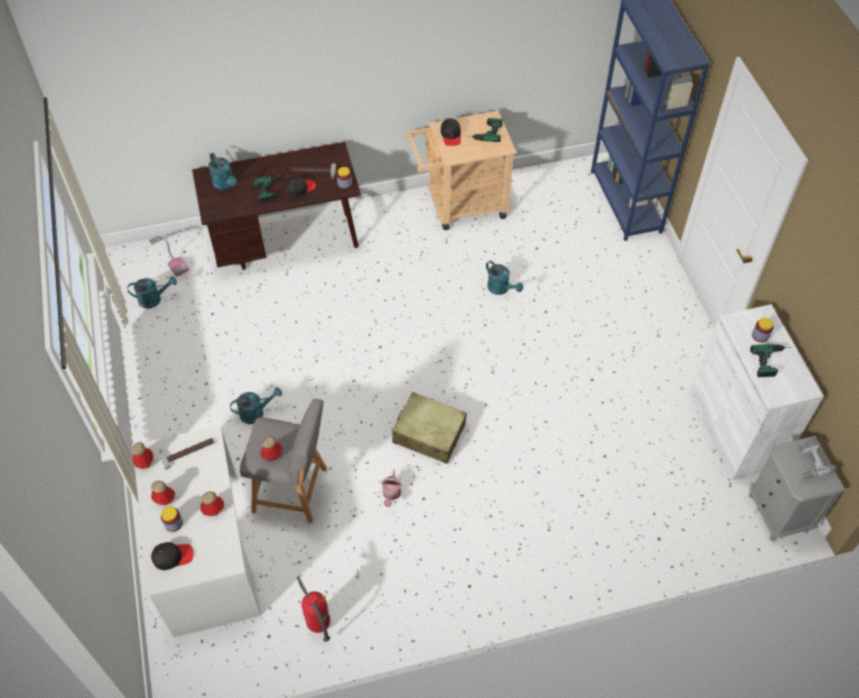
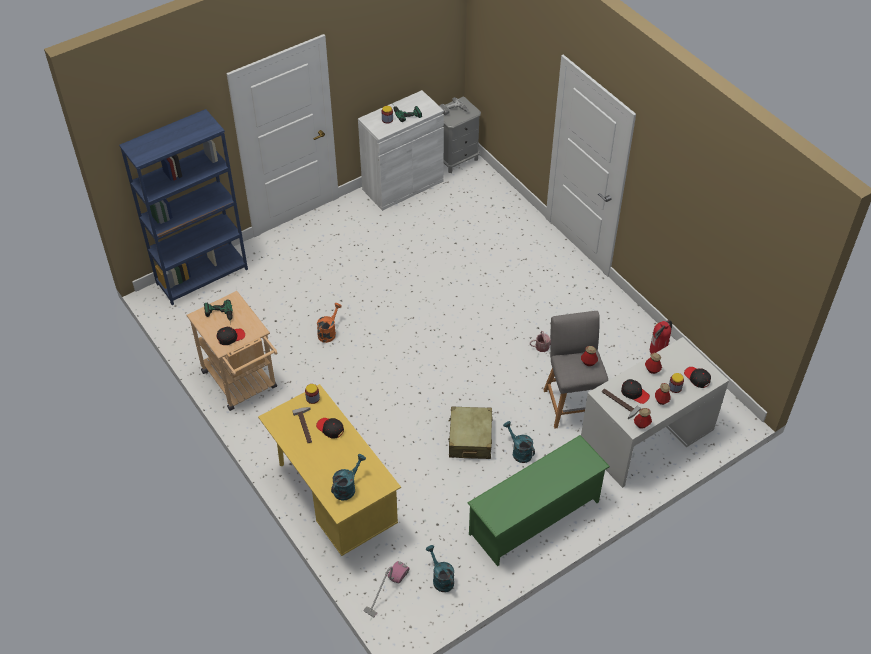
camera: 110 degrees left, 5 degrees down
brown desk [192,142,361,270] -> yellow desk [258,384,401,556]
power drill [253,174,288,203] -> none
beige suitcase [392,392,467,464] -> beige suitcase moved to [448,407,493,459]
turquoise watering can [486,261,523,295] -> orange watering can [317,303,342,343]
none -> green shoe rack [468,435,610,566]
none -> black cap [621,379,650,404]

